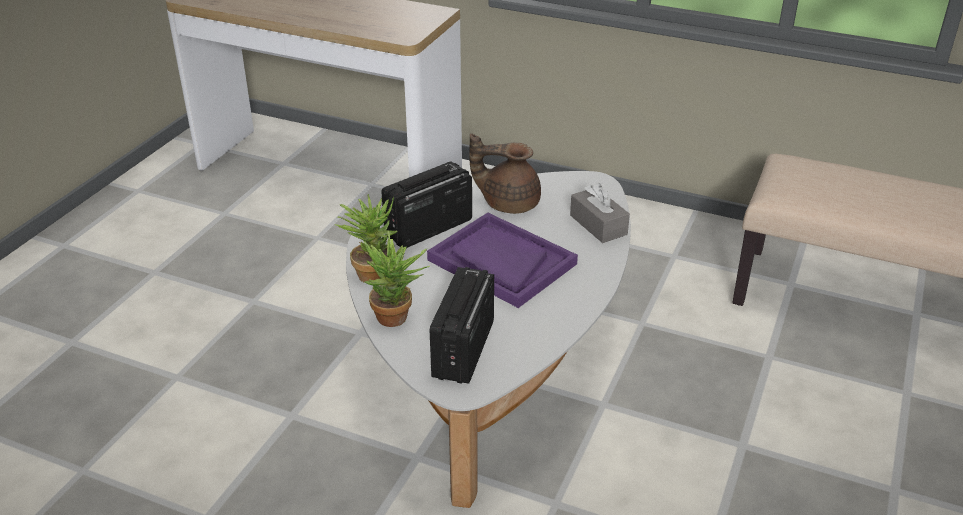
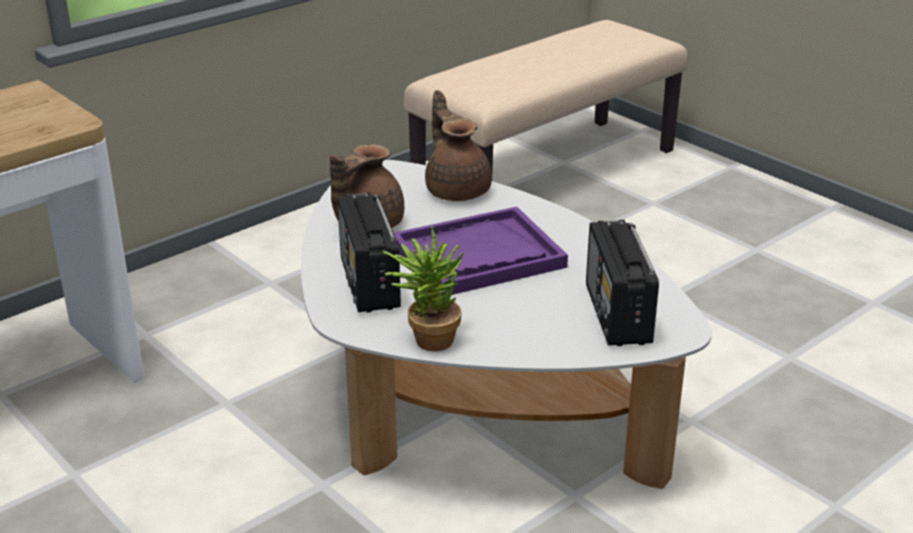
camera: 65 degrees left, 5 degrees down
potted plant [364,231,430,327] -> none
radio [430,267,494,384] -> radio turned 45 degrees clockwise [586,220,659,346]
grey tissue box [570,183,630,243] -> brown teapot [425,90,492,201]

